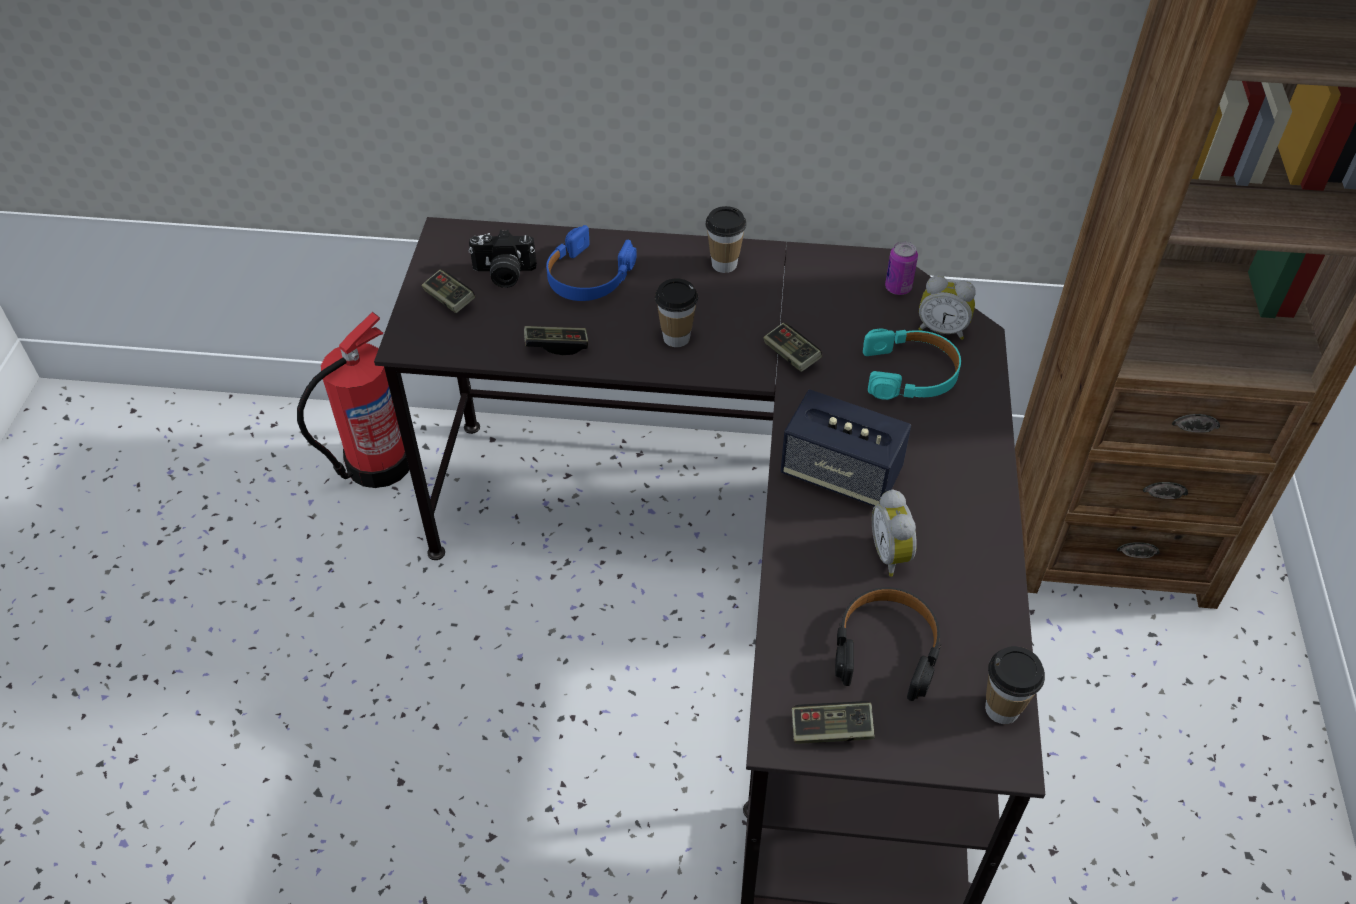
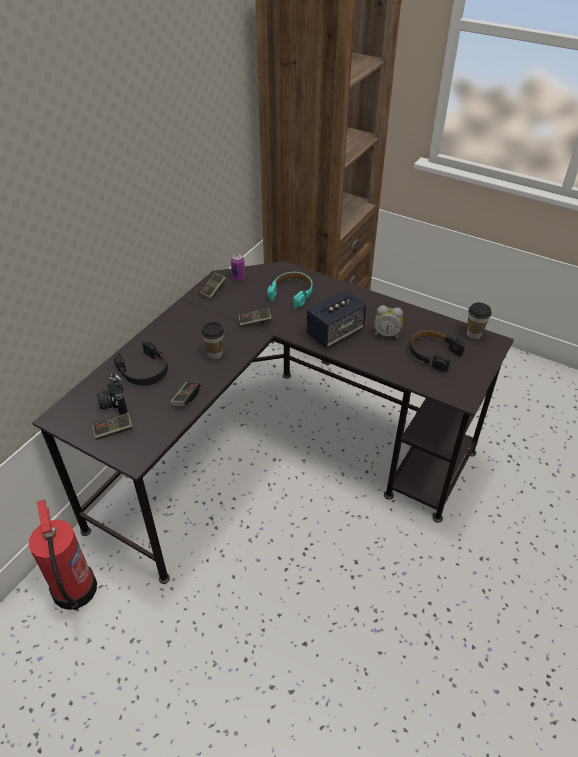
camera: 65 degrees left, 5 degrees down
camera [468,230,537,288] -> camera turned 135 degrees clockwise [97,373,127,415]
blue headphones [546,225,637,301] -> black headphones [114,341,168,386]
cup [705,206,747,273] -> none
game controller [792,701,875,744] -> game controller moved to [199,273,226,300]
alarm clock [919,275,976,340] -> none

